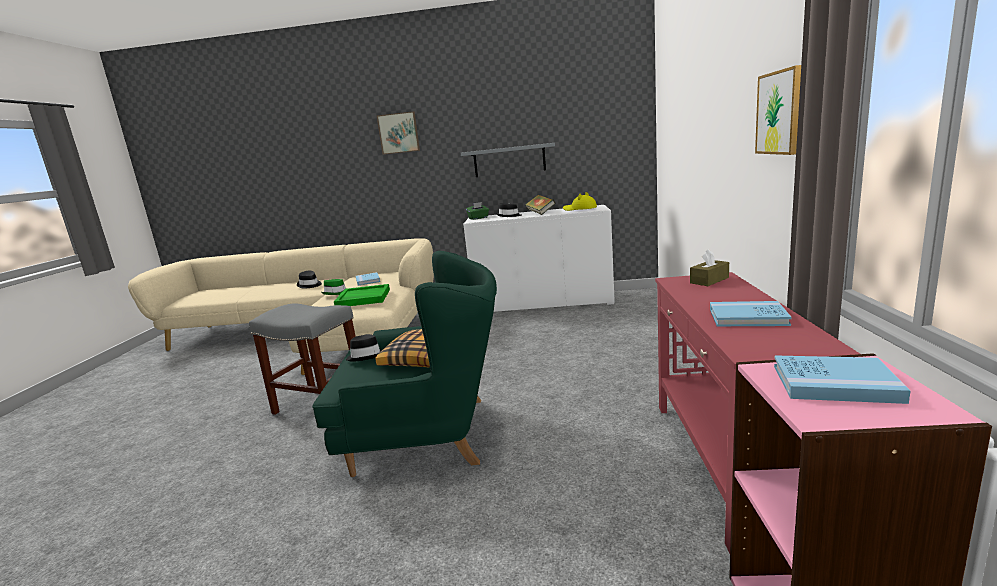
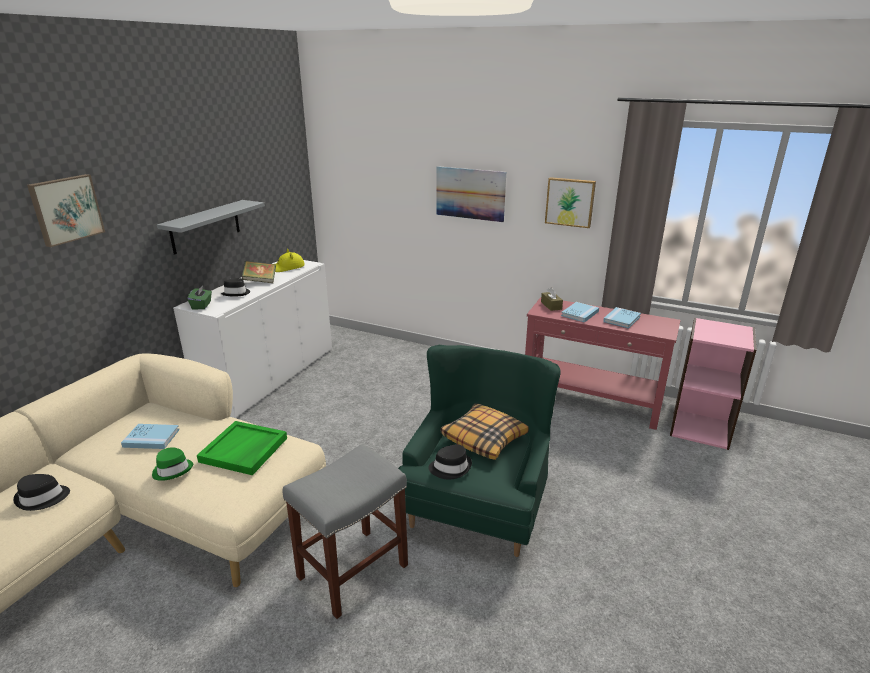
camera: 70 degrees left, 10 degrees up
blue book [774,356,910,404] -> blue book moved to [561,302,599,323]
none -> picture [436,166,506,222]

